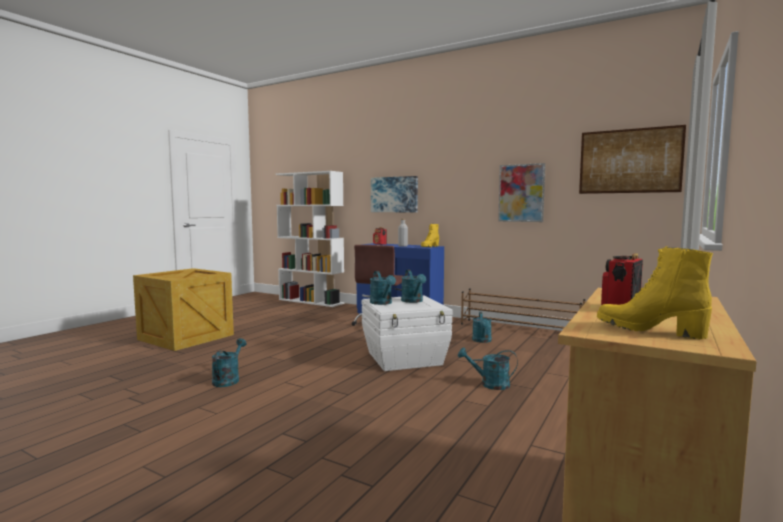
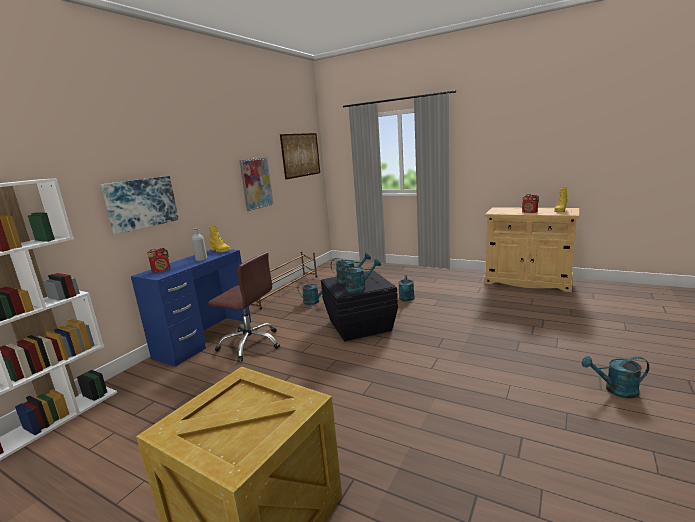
camera: 90 degrees left, 10 degrees up
turquoise watering can [212,338,247,387] -> turquoise watering can moved to [582,356,649,399]
white storage box [362,295,452,371] -> black storage box [321,270,398,341]

